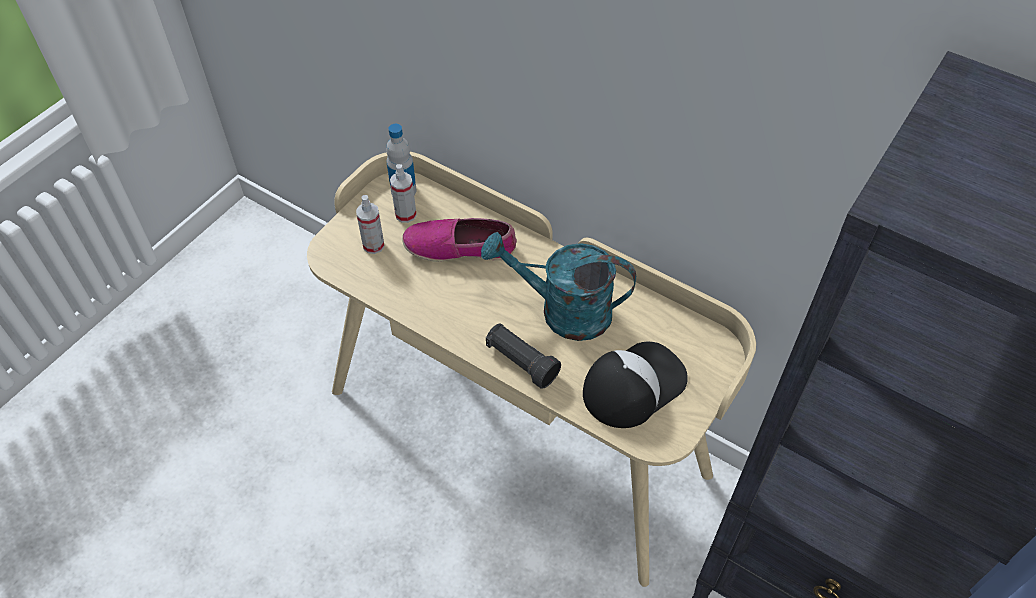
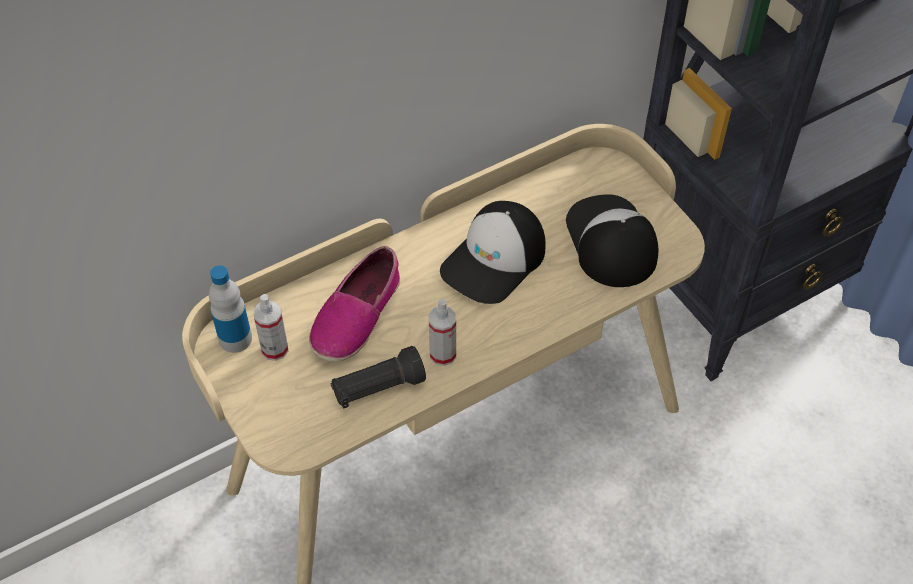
camera: 65 degrees left, 0 degrees up
spray bottle [356,195,385,254] -> spray bottle moved to [429,299,456,366]
turquoise watering can [481,232,636,341] -> cap [440,201,546,304]
black flashlight [486,323,561,388] -> black flashlight moved to [331,346,426,409]

